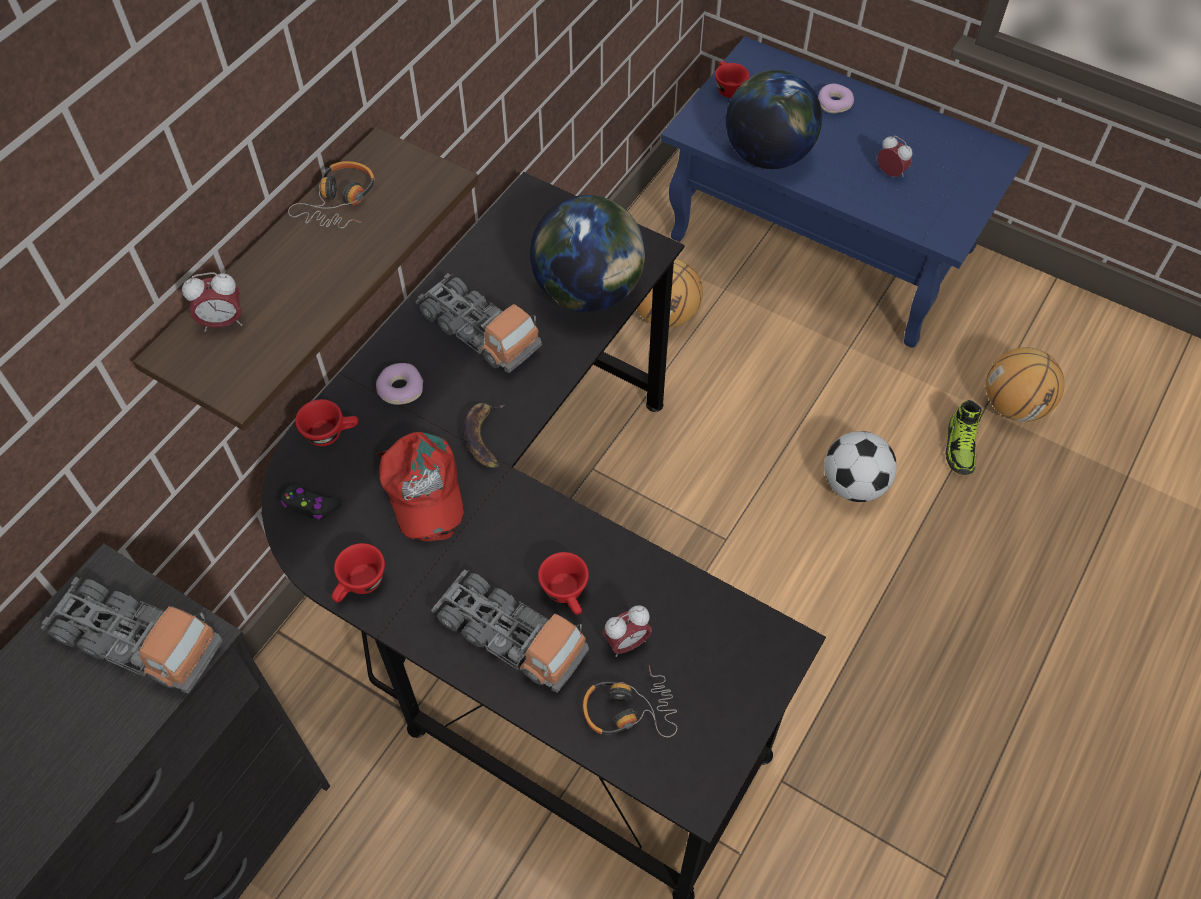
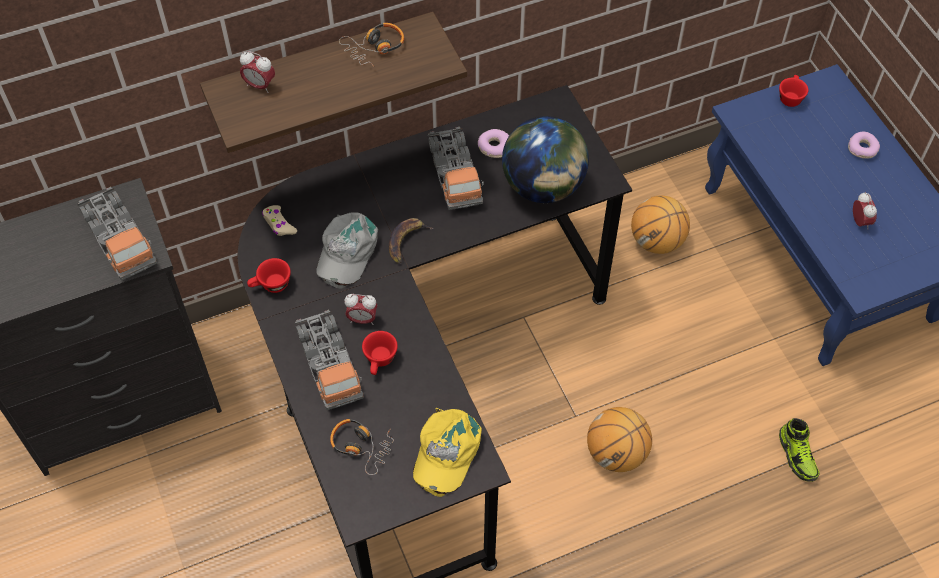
camera: 35 degrees right, 0 degrees up
black game controller [280,483,342,520] -> beige game controller [262,205,297,236]
red cup [295,399,358,446] -> none
donut [376,363,423,405] -> donut moved to [478,129,509,158]
red cap [378,432,464,541] -> grey cap [316,212,378,288]
alarm clock [602,605,652,657] -> alarm clock moved to [344,294,377,325]
globe [726,70,822,169] -> none
football [824,431,897,502] -> none
shoe [945,400,982,475] -> shoe turned 60 degrees counterclockwise [779,418,819,482]
basketball [986,347,1065,422] -> basketball moved to [587,407,652,472]
none -> yellow cap [413,408,482,497]

